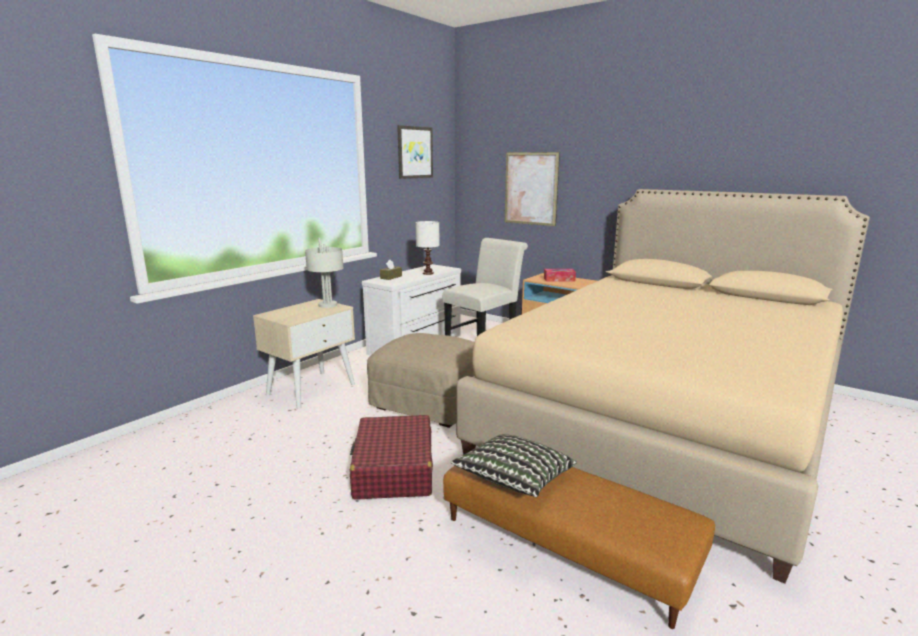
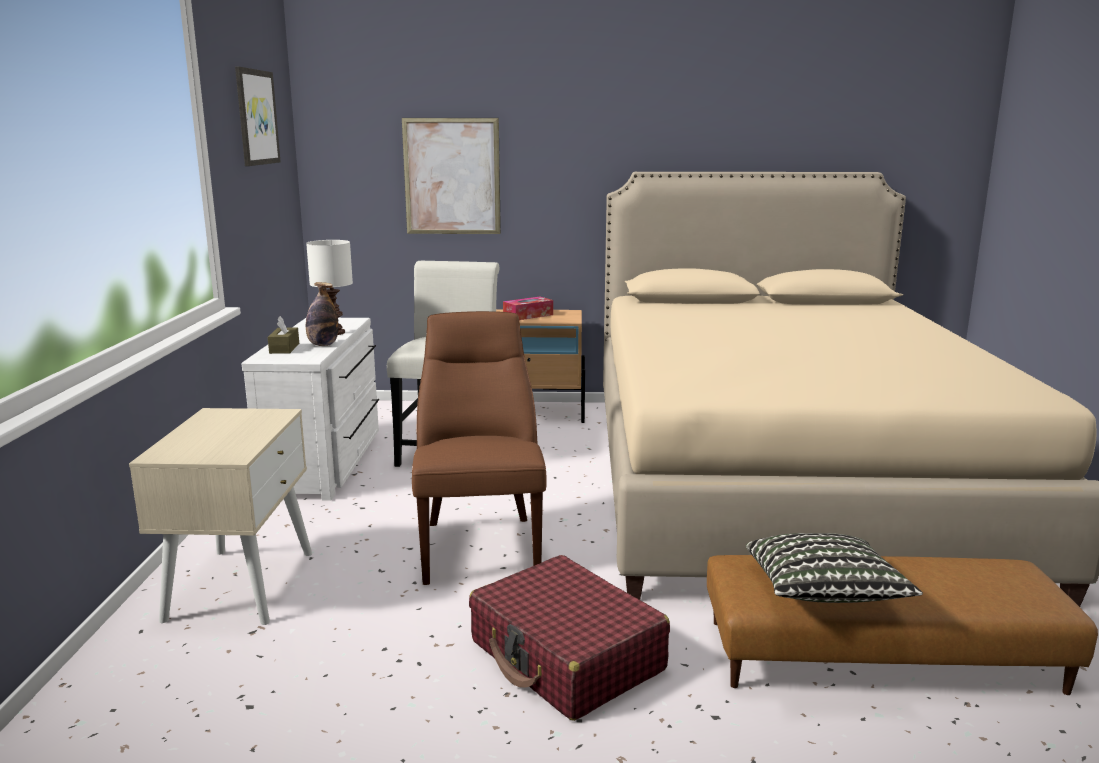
camera: 35 degrees left, 0 degrees up
grey table lamp [305,238,344,308] -> none
beige ottoman [367,333,475,428] -> brown chair [412,311,547,585]
none -> bottle [306,282,339,346]

